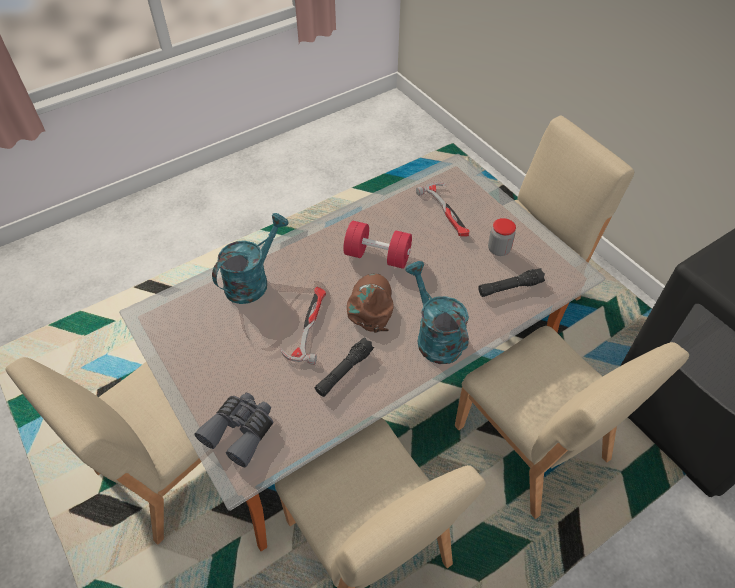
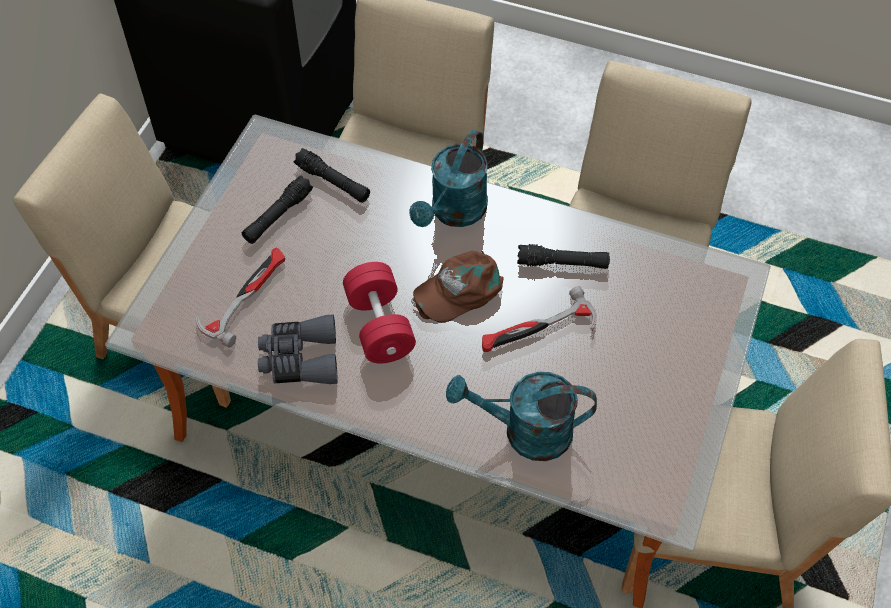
camera: 125 degrees left, 5 degrees up
grey binoculars [195,392,273,467] -> grey binoculars moved to [258,314,338,384]
jar [488,218,516,256] -> black flashlight [242,175,313,244]

